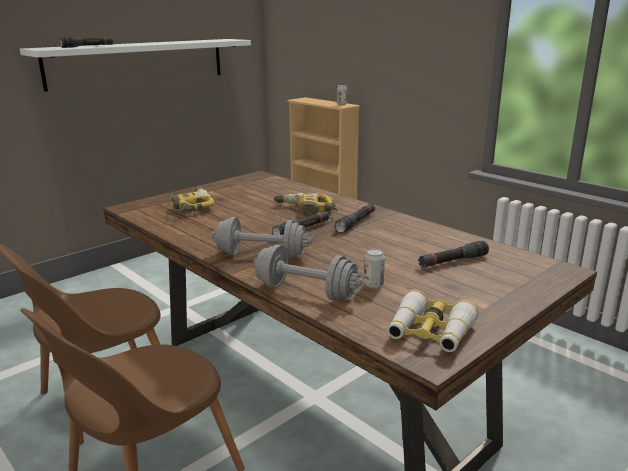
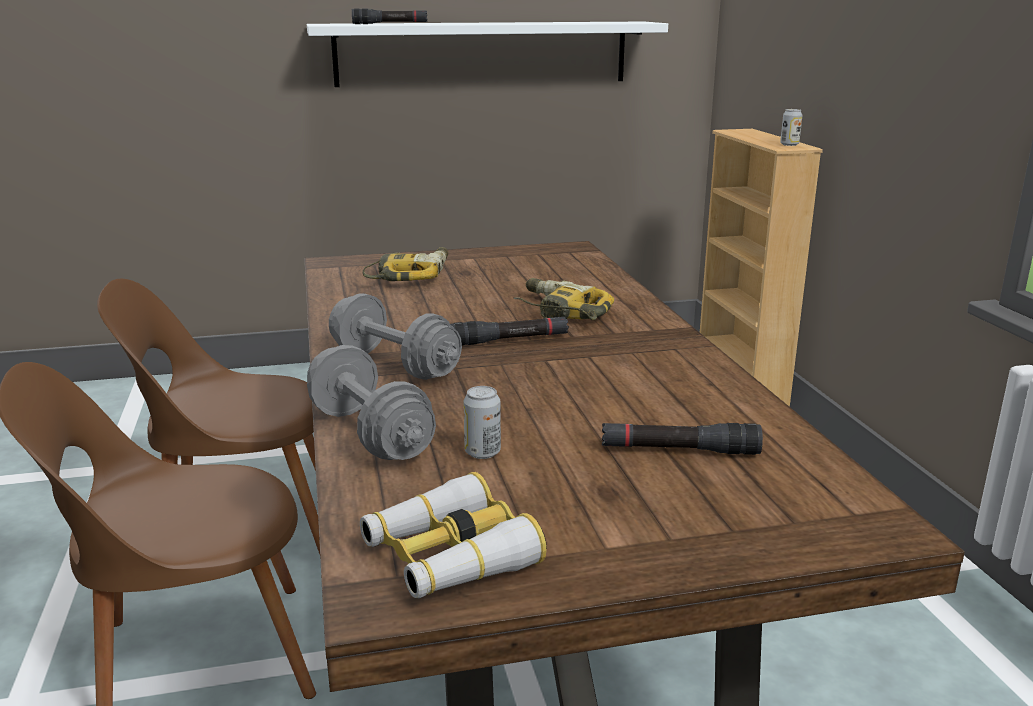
camera: 30 degrees right, 0 degrees up
black flashlight [335,203,375,233] -> none

